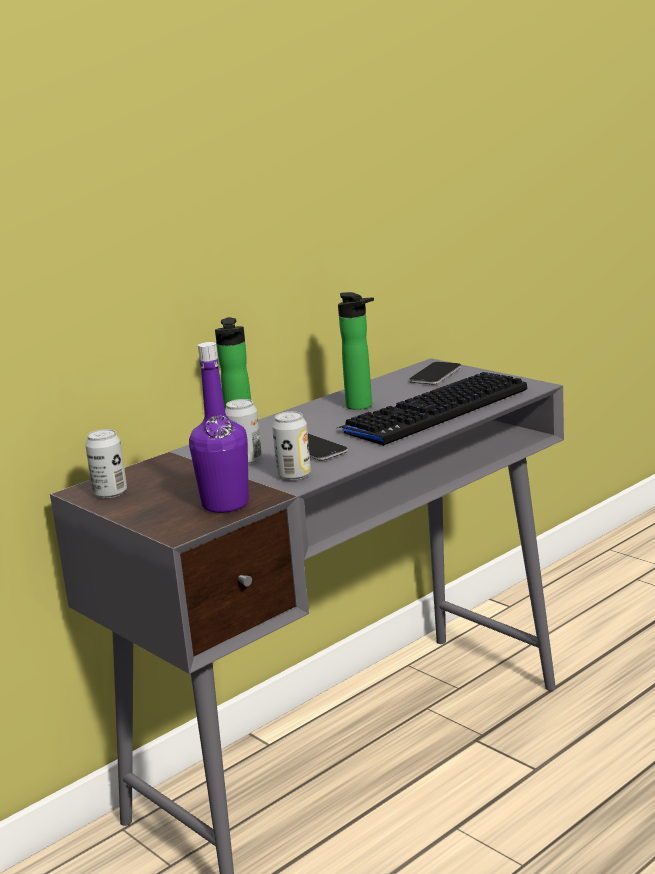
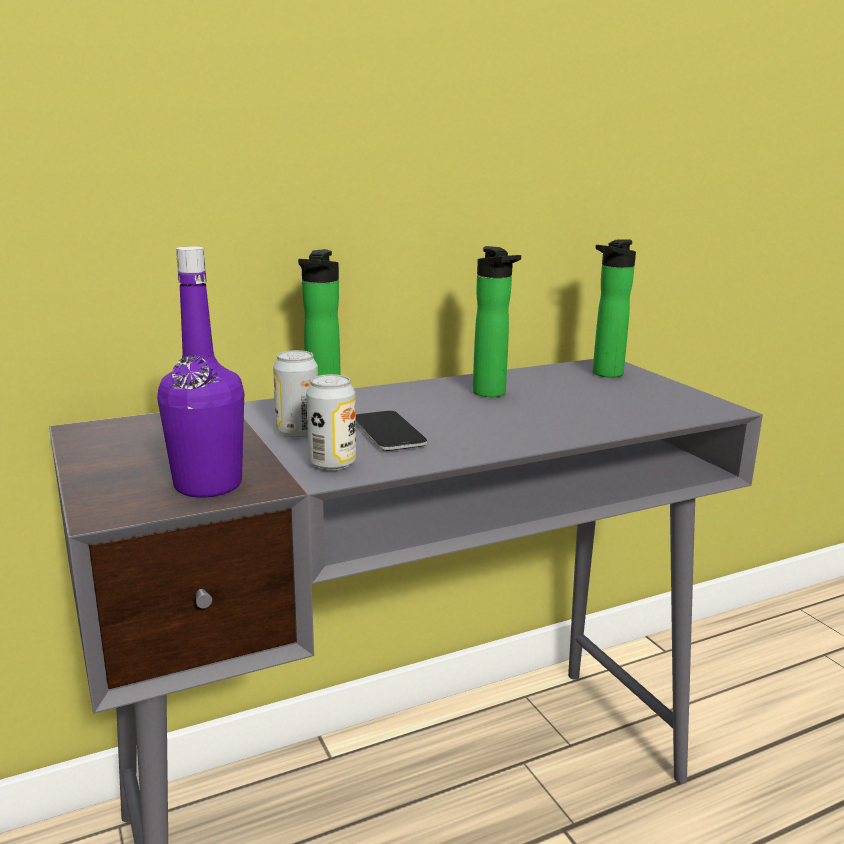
camera: 15 degrees right, 0 degrees up
can [85,429,127,498] -> none
keyboard [337,372,527,446] -> none
phone [409,362,461,384] -> bottle [593,239,636,378]

